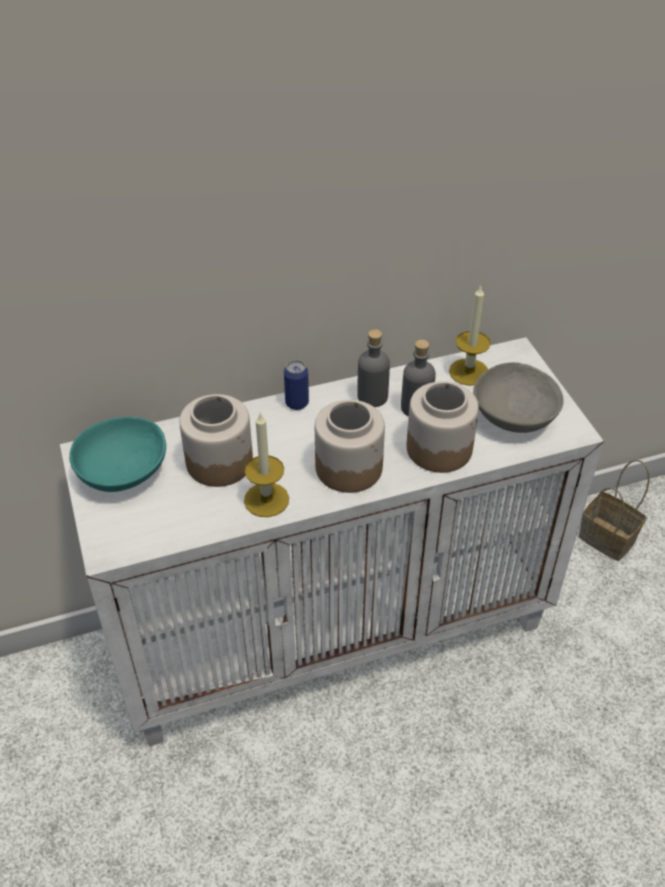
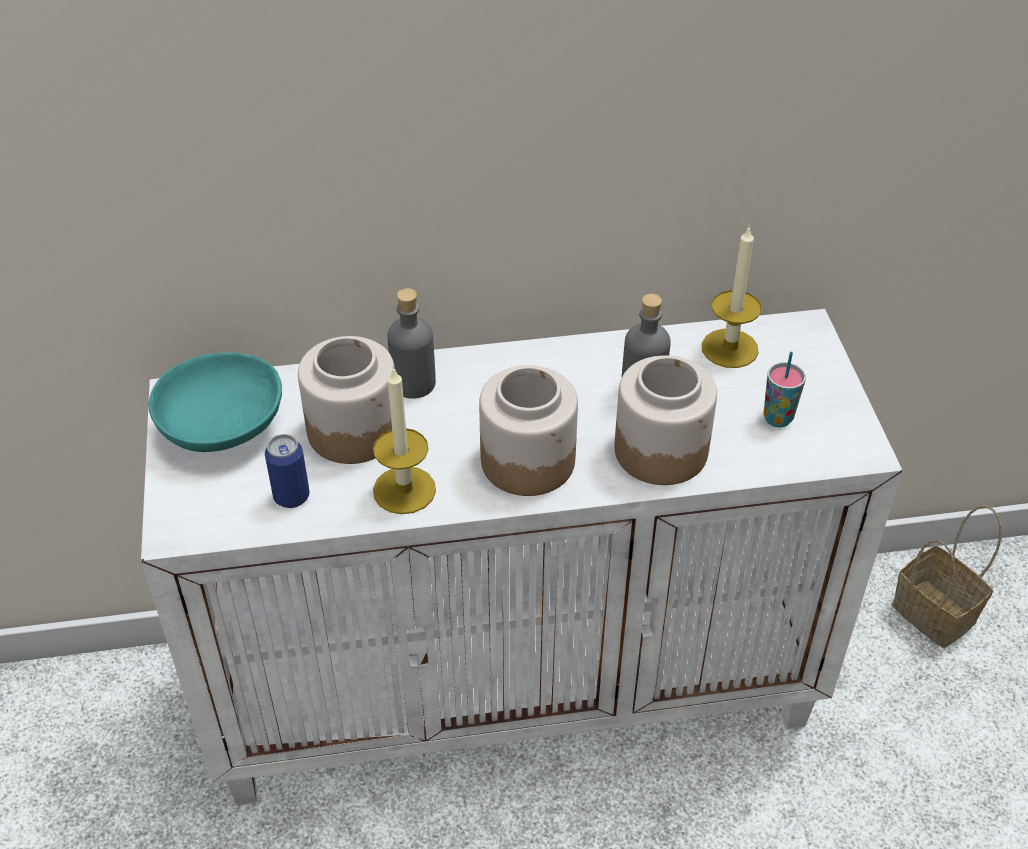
camera: 10 degrees right, 0 degrees up
can [284,360,309,410] -> can moved to [265,434,309,508]
grey bottle [357,329,390,407] -> grey bottle moved to [387,288,436,399]
grey bowl [473,362,564,433] -> cup [763,352,806,427]

